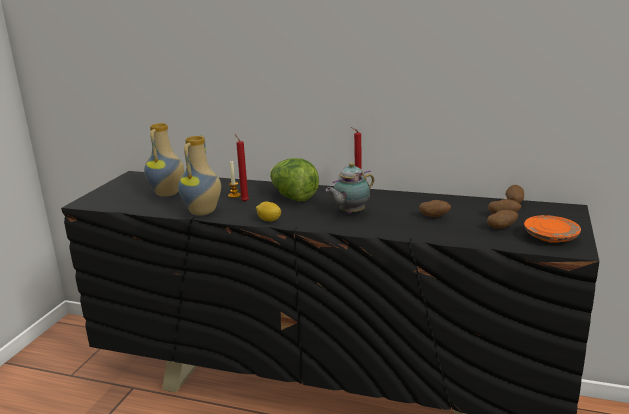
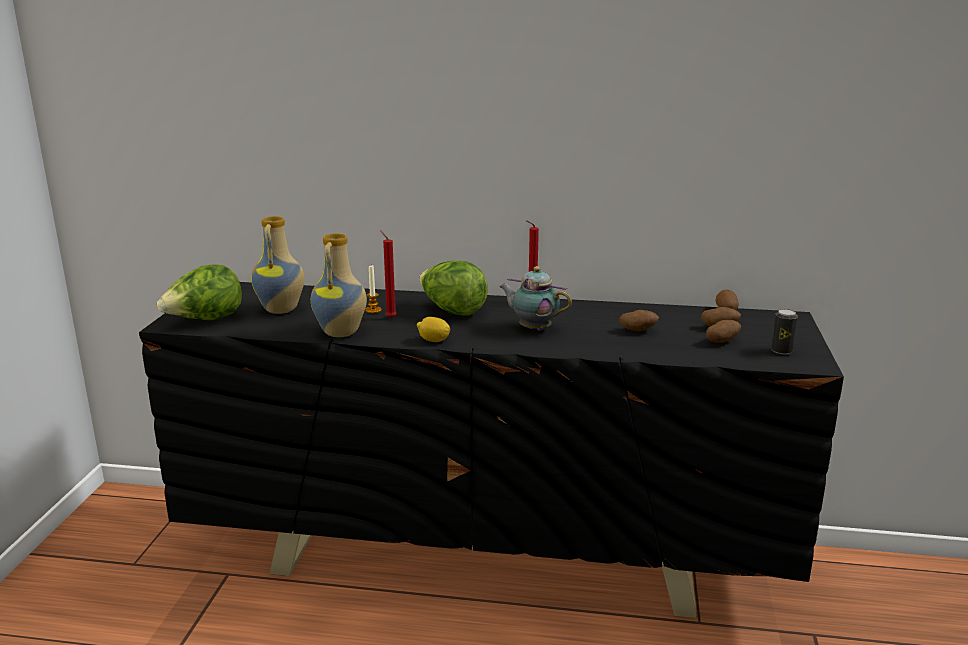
camera: 10 degrees left, 0 degrees up
teapot [326,163,374,214] -> teapot turned 75 degrees clockwise [499,266,572,331]
orange plate [524,215,581,243] -> can [771,309,798,355]
none -> lettuce [157,264,242,320]

